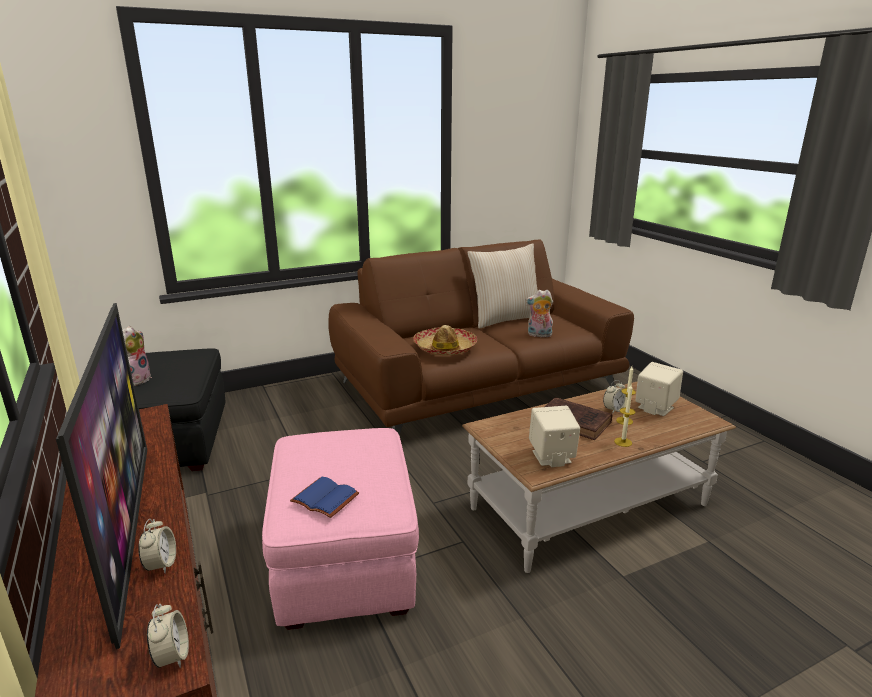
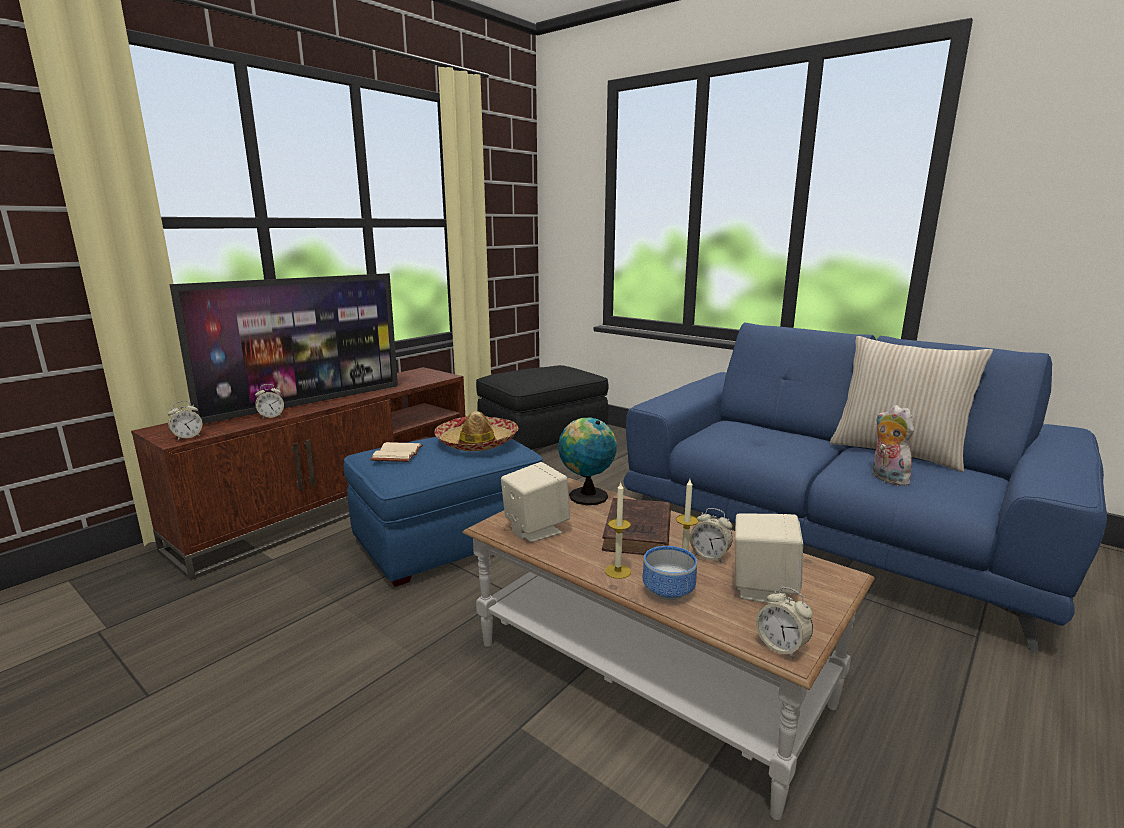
camera: 65 degrees right, 5 degrees down
plush toy [122,326,152,386] -> none
pink ottoman [262,428,419,630] -> blue ottoman [344,437,543,587]
blue book [290,477,359,518] -> beige book [370,442,423,462]
brown sofa [329,239,634,435] -> blue sofa [623,323,1107,652]
hat [413,325,477,355] -> hat moved to [434,411,518,451]
none -> globe [558,418,617,505]
none -> bowl [643,546,697,600]
none -> alarm clock [756,587,813,659]

